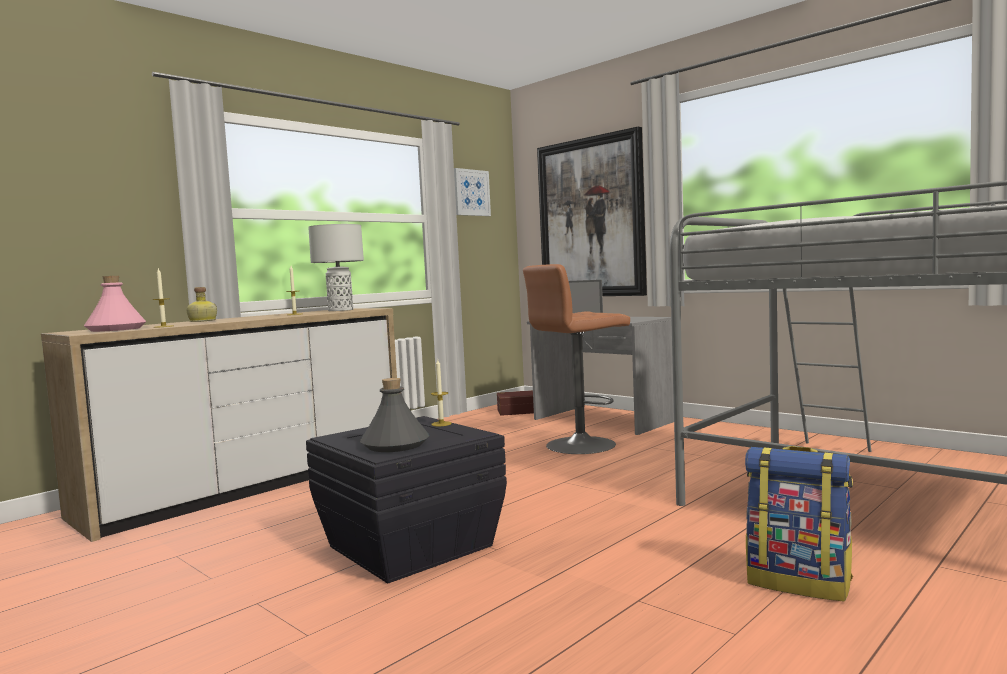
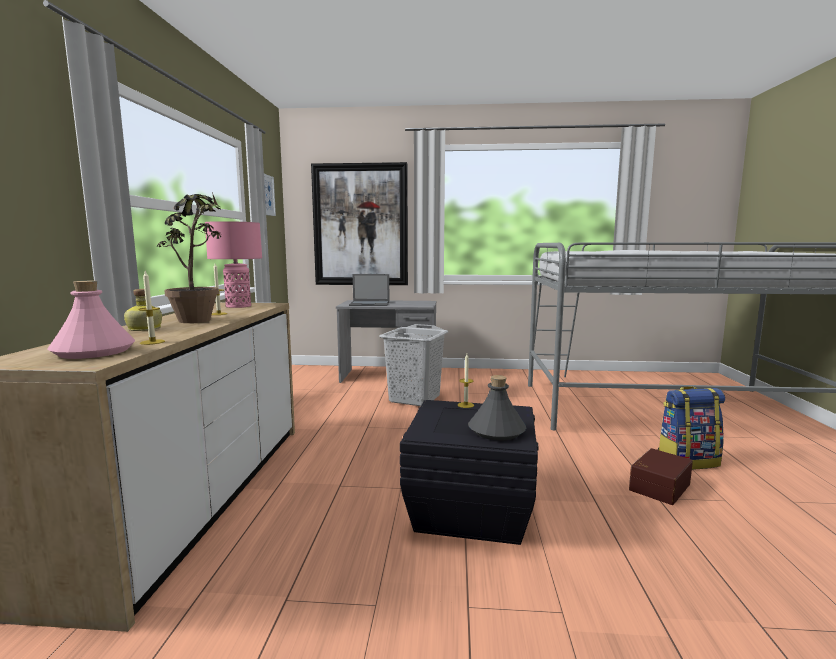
camera: 40 degrees left, 5 degrees up
white table lamp [308,224,364,311] -> pink table lamp [205,221,262,308]
brown storage box [497,390,534,416] -> brown storage box moved to [629,448,693,505]
brown stool [523,264,630,454] -> grey laundry basket [379,324,448,406]
none -> potted plant [157,192,221,323]

